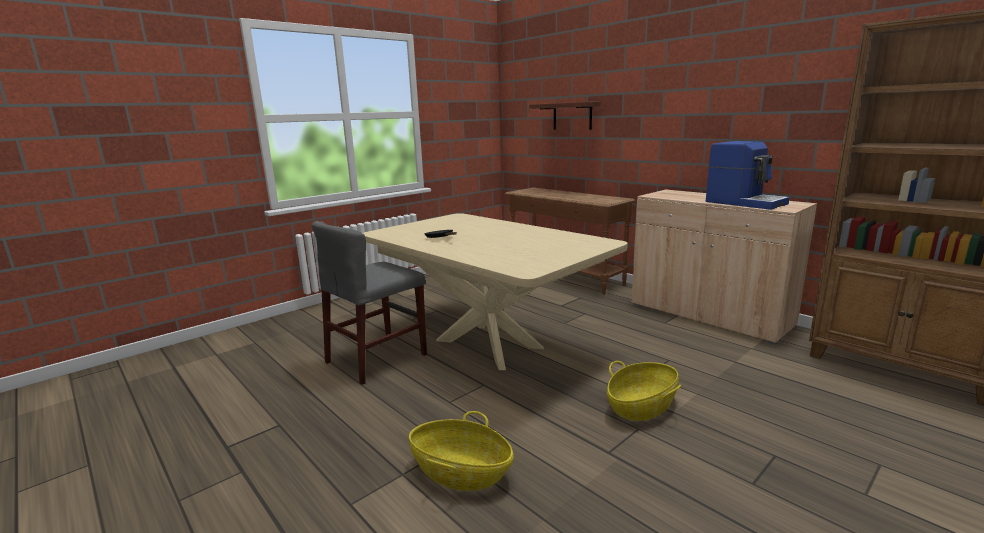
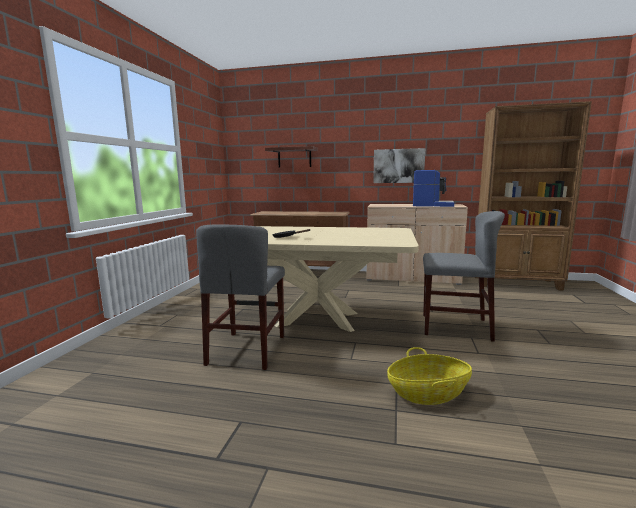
camera: 35 degrees left, 5 degrees down
basket [607,361,681,421] -> grey chair [423,211,505,342]
none -> picture [373,148,425,183]

